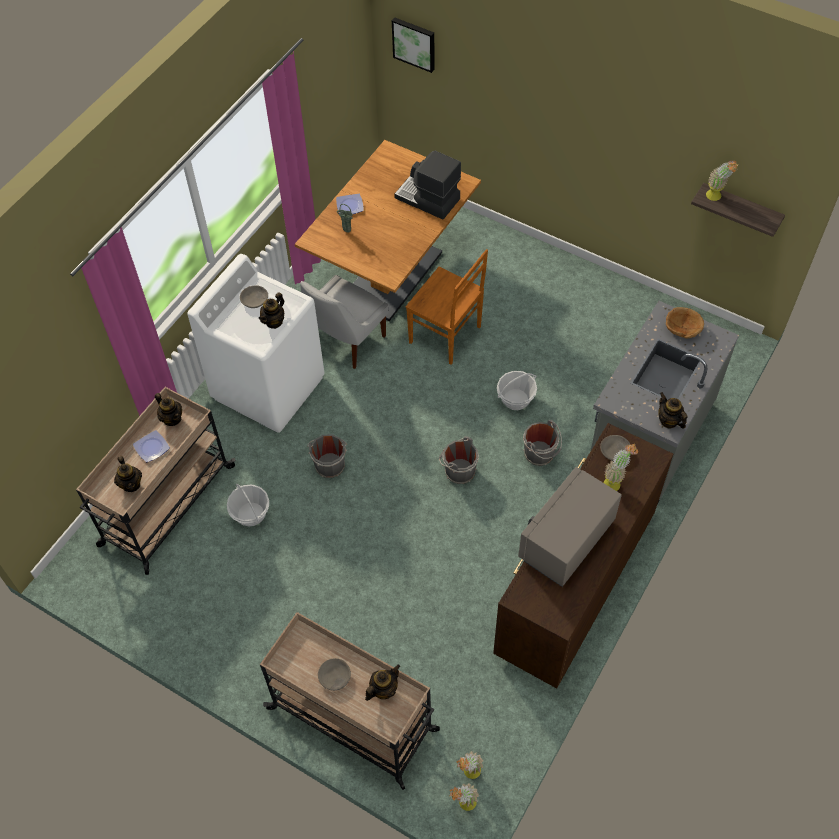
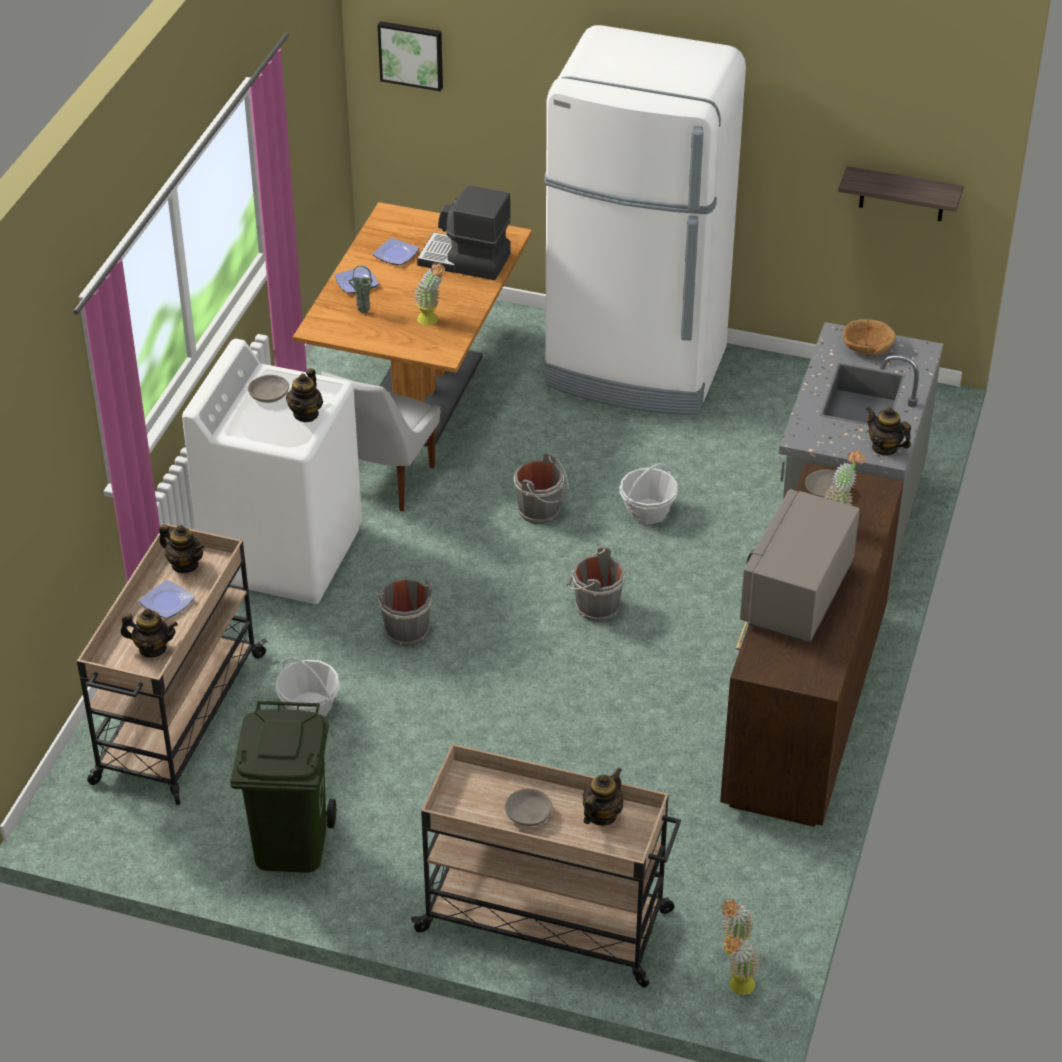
camera: 15 degrees left, 15 degrees down
teapot [114,456,142,492] -> teapot turned 45 degrees counterclockwise [120,608,178,658]
brown chair [406,249,488,364] -> none
grey bucket [523,420,562,466] -> grey bucket moved to [514,452,569,524]
potted plant [706,160,738,201] -> potted plant moved to [414,263,446,326]
none -> green trash can [230,700,336,873]
none -> plate [372,238,419,265]
none -> white fridge [544,25,746,415]

